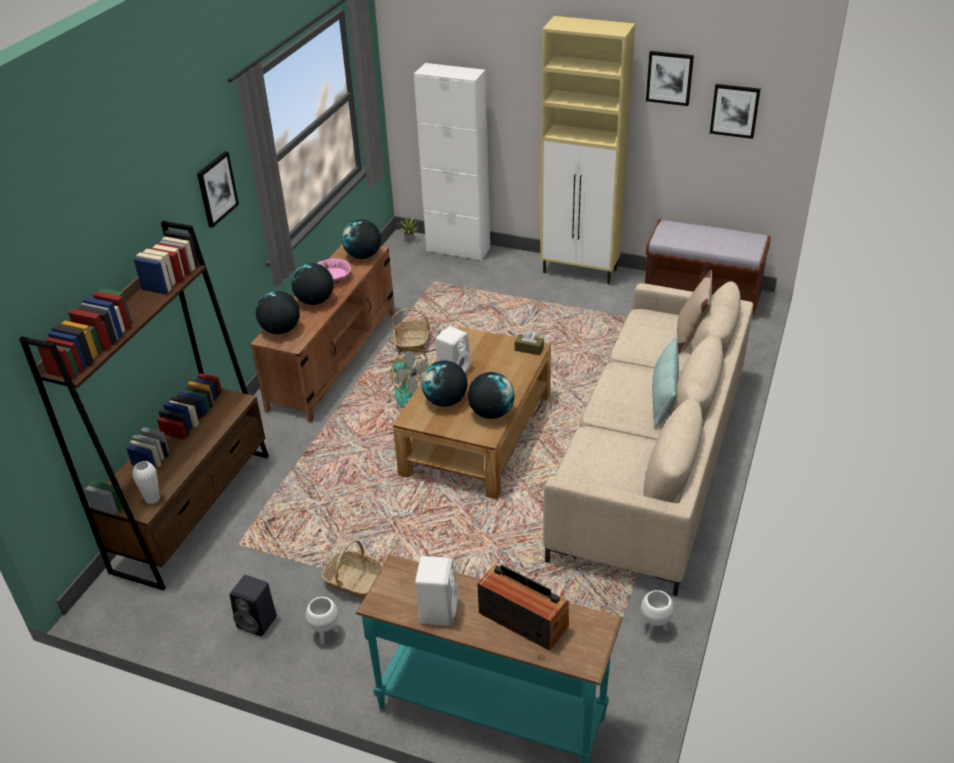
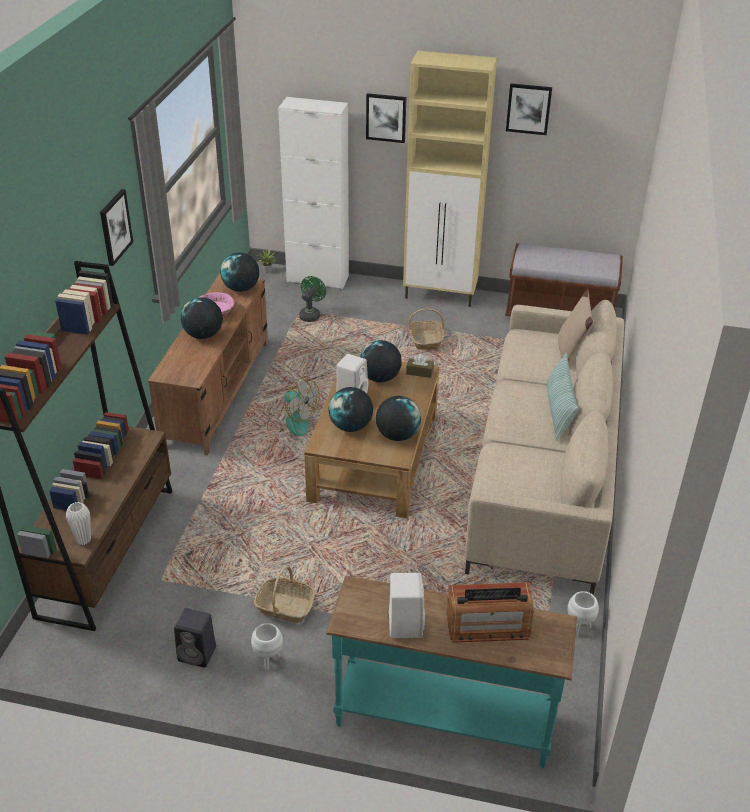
camera: 10 degrees left, 0 degrees up
globe [256,291,300,334] -> globe moved to [360,340,402,382]
basket [392,309,431,352] -> basket moved to [409,309,444,350]
radio [477,565,569,650] -> radio turned 150 degrees clockwise [446,582,534,643]
picture [710,84,761,139] -> picture moved to [366,93,406,143]
none -> green fan [299,276,326,322]

